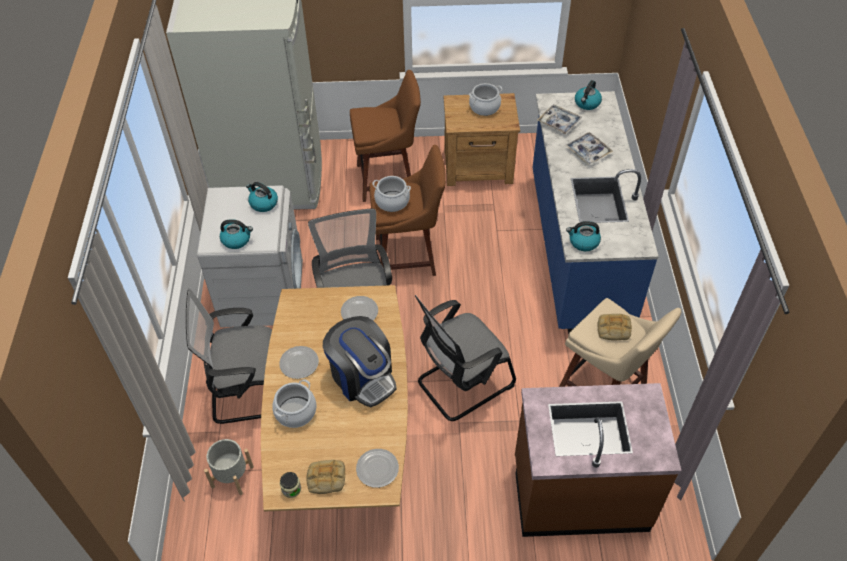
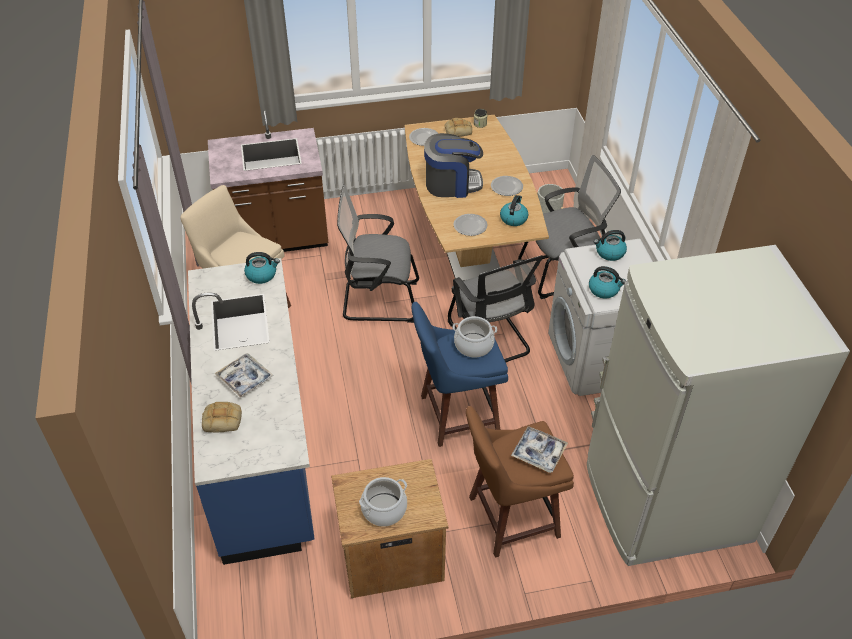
camera: 170 degrees right, 5 degrees down
cooking pot [272,379,316,428] -> none
coffee machine [323,316,397,407] -> coffee machine turned 135 degrees clockwise [424,133,483,198]
brown stool [369,145,446,276] -> blue stool [412,302,508,447]
chair [415,295,516,421] -> chair turned 135 degrees counterclockwise [337,185,419,323]
tray [537,105,582,134] -> tray moved to [511,426,568,473]
kettle [575,80,602,110] -> kettle moved to [500,195,528,226]
bread [598,314,632,341] -> bread moved to [202,402,242,432]

